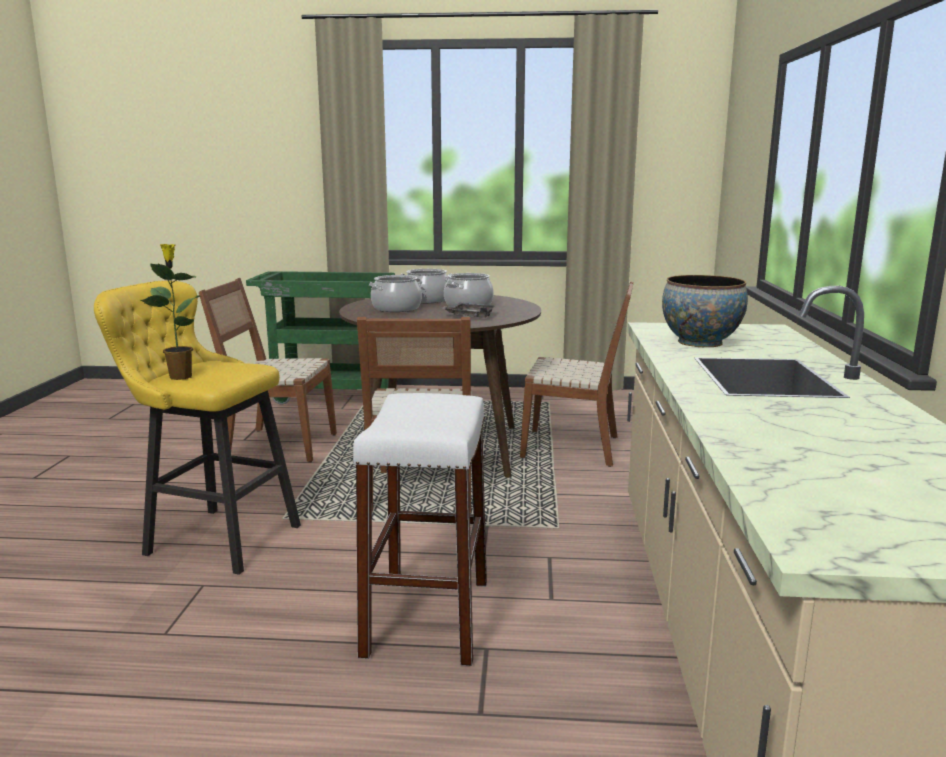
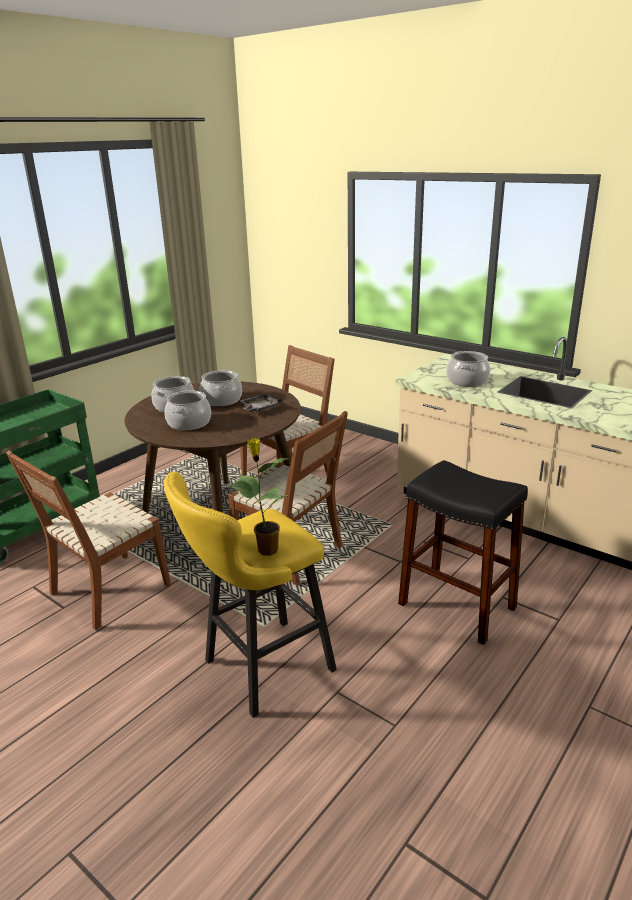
camera: 55 degrees left, 10 degrees up
white stool [353,393,487,666] -> black stool [398,460,528,645]
bowl [662,275,748,347] -> cooking pot [446,351,490,387]

